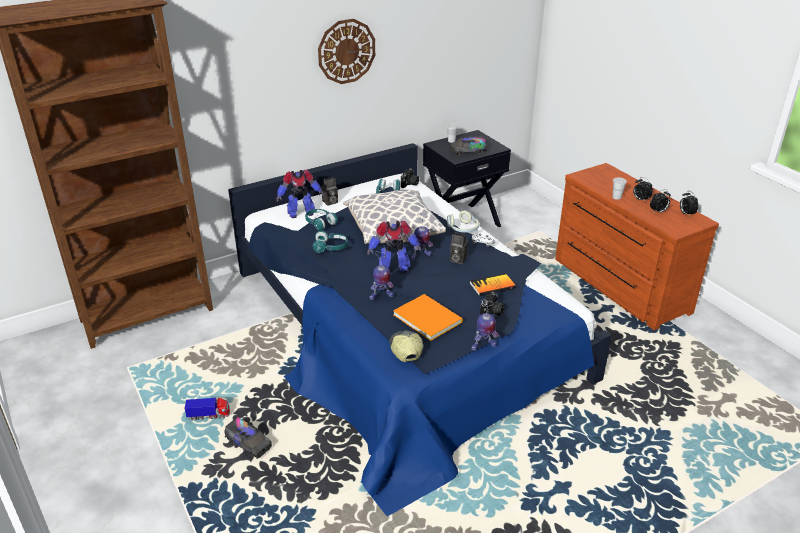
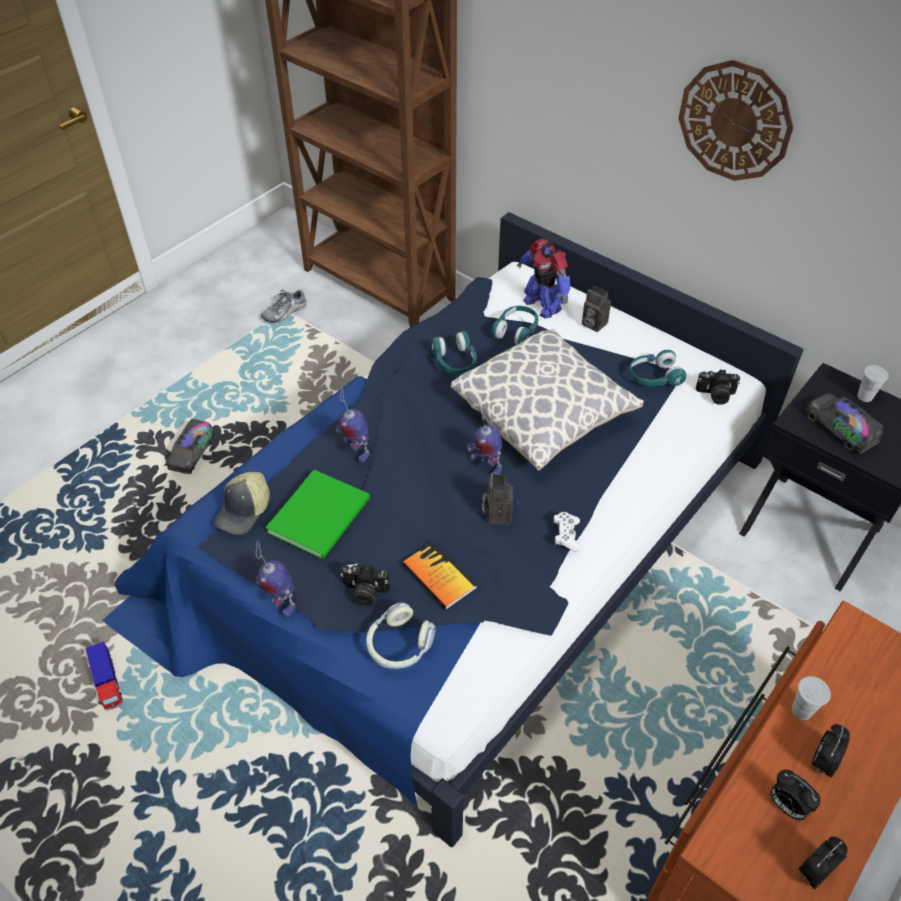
camera: 70 degrees right, 15 degrees up
toy truck [184,398,230,420] -> toy truck moved to [85,641,123,711]
toy robot [367,221,421,273] -> none
cap [389,330,423,362] -> cap turned 150 degrees clockwise [214,472,270,535]
orange book [393,294,463,341] -> green book [266,470,370,559]
headphones [447,210,479,233] -> headphones moved to [366,603,436,669]
none -> shoe [261,288,307,323]

